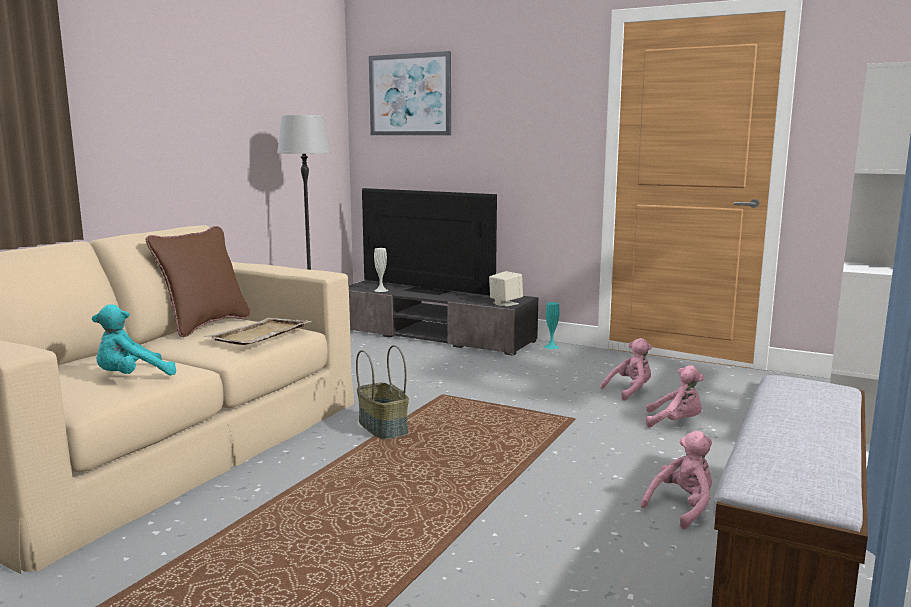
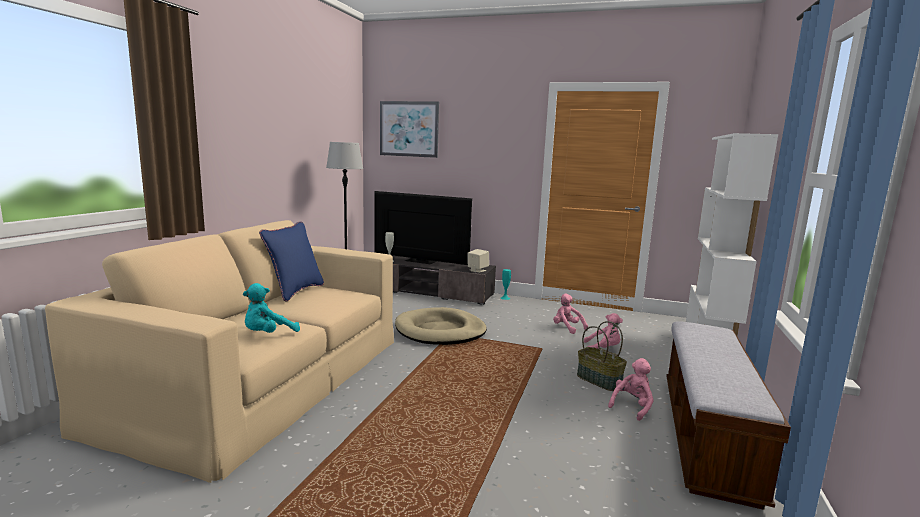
camera: 10 degrees left, 0 degrees up
brown pillow [145,226,251,337] -> blue pillow [259,221,324,301]
beige tray [204,318,312,345] -> none
basket [356,345,409,440] -> basket moved to [577,321,627,391]
pink plush toy [600,338,652,401] -> pink plush toy turned 90 degrees counterclockwise [553,294,588,334]
none -> beige dog bed [395,307,487,345]

